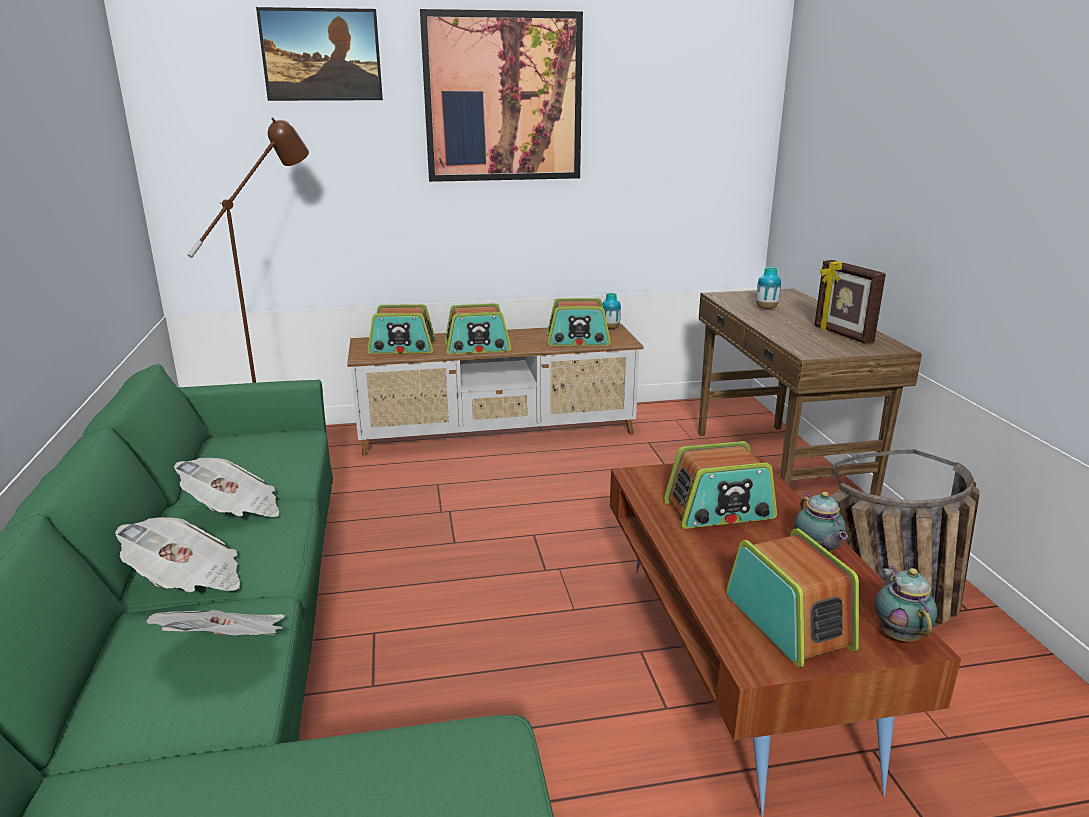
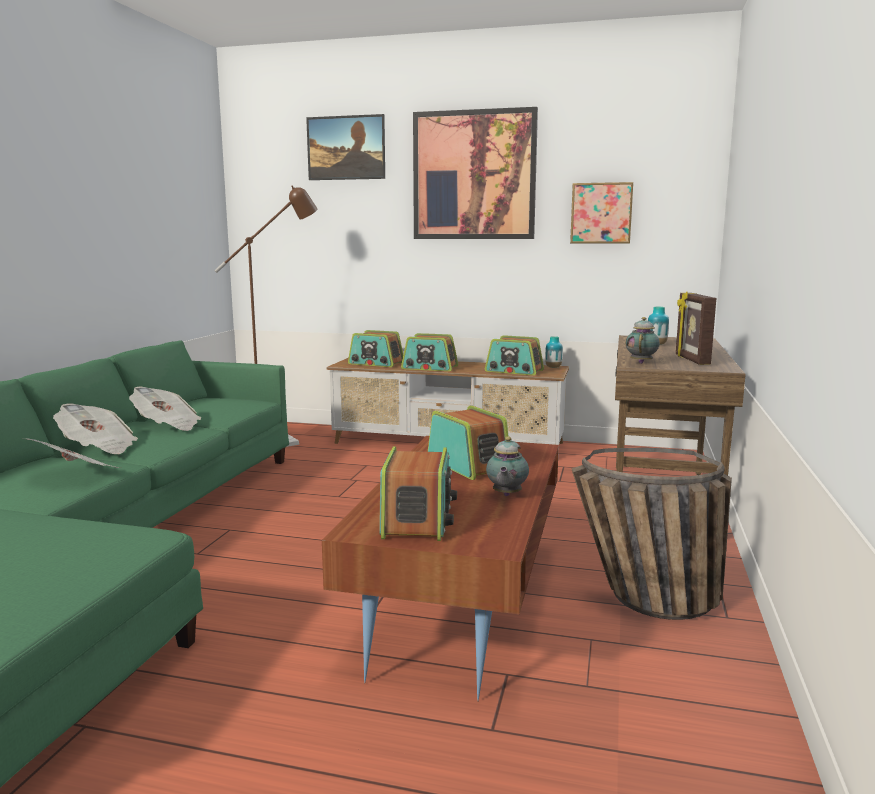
camera: 25 degrees right, 10 degrees down
radio [664,441,777,529] -> radio turned 135 degrees counterclockwise [428,406,508,480]
teapot [875,565,937,642] -> teapot moved to [626,317,660,364]
none -> picture [570,182,633,244]

